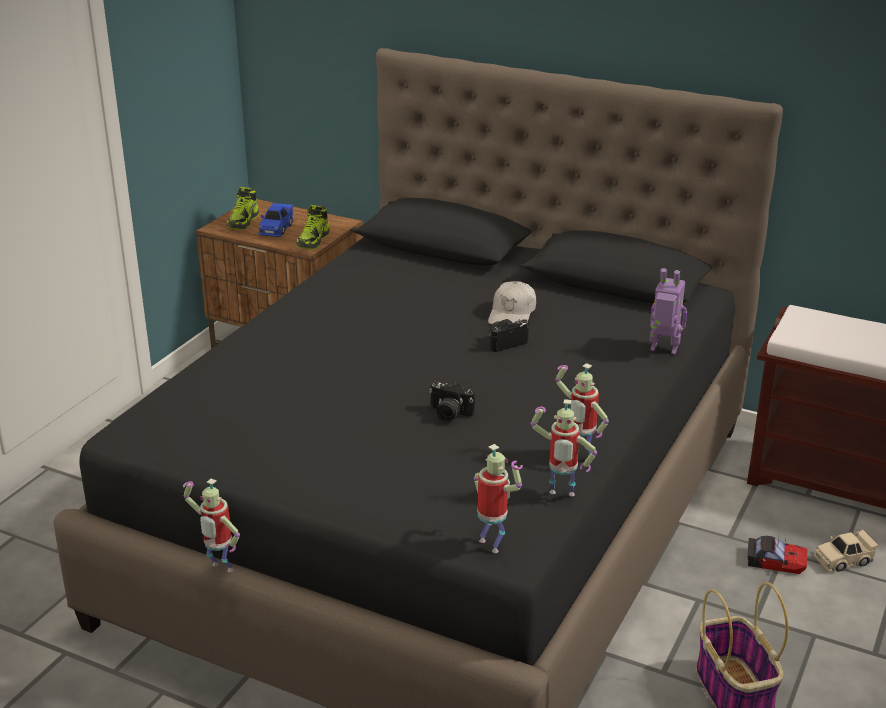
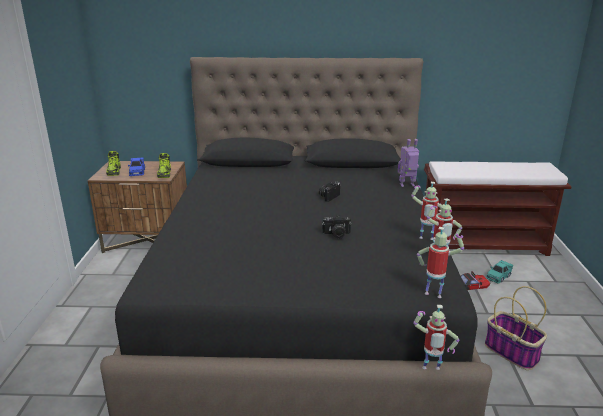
camera: 25 degrees left, 5 degrees down
toy robot [183,479,240,572] -> toy robot moved to [413,305,460,370]
white cap [488,281,536,324] -> none
beige toy car [814,530,878,572] -> turquoise toy car [486,260,513,284]

